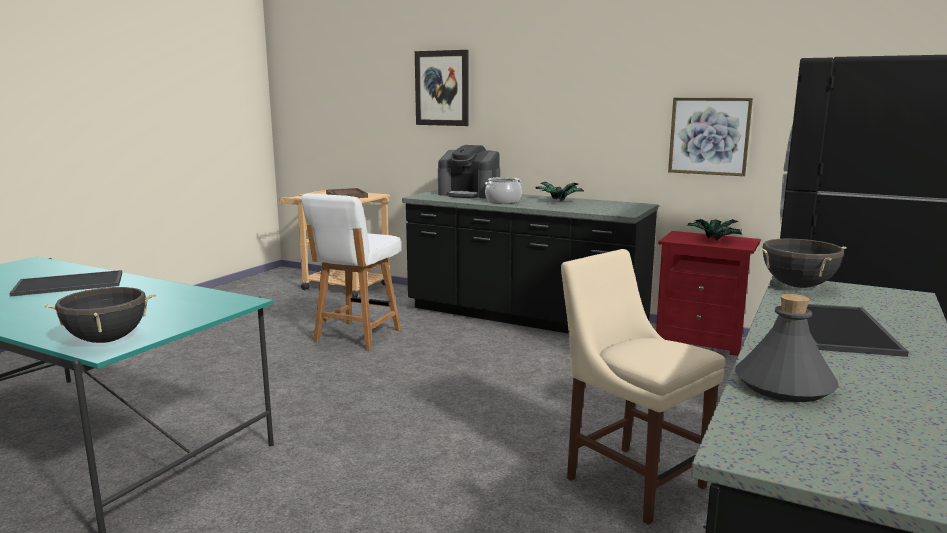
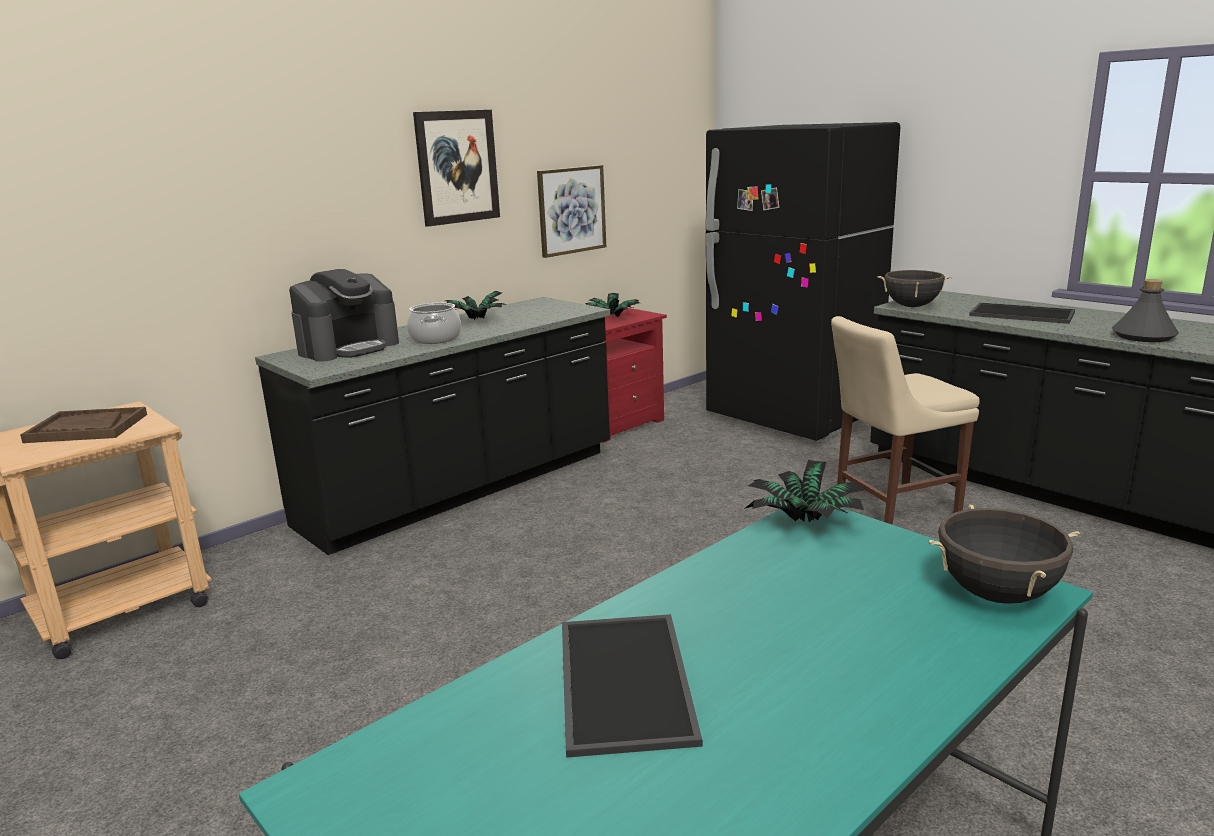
camera: 70 degrees left, 5 degrees up
white chair [301,194,401,351] -> none
picture [415,50,469,126] -> picture moved to [413,110,500,227]
none -> potted plant [744,460,869,522]

